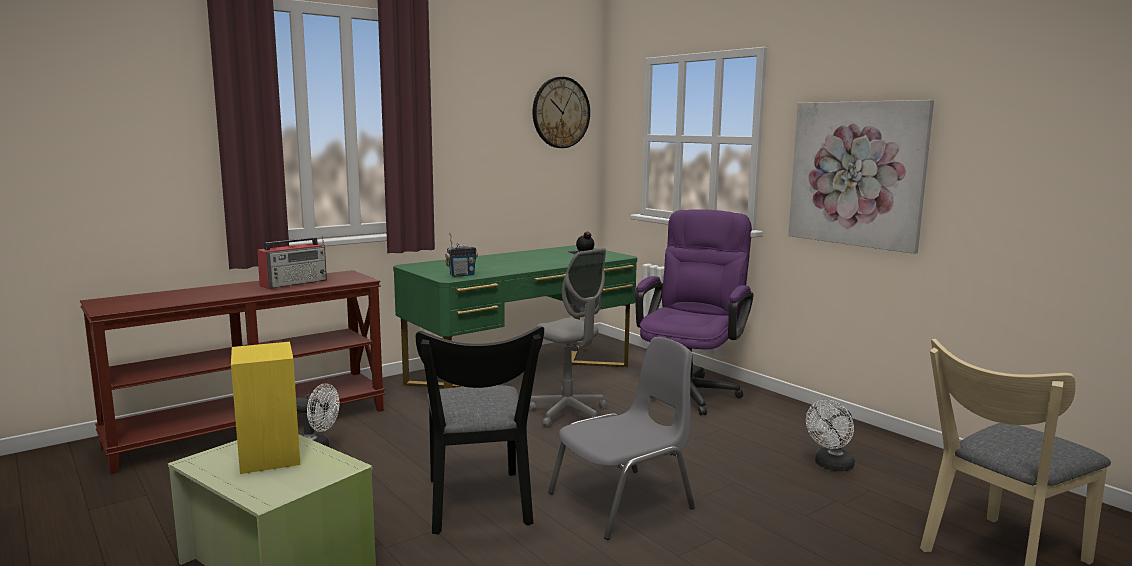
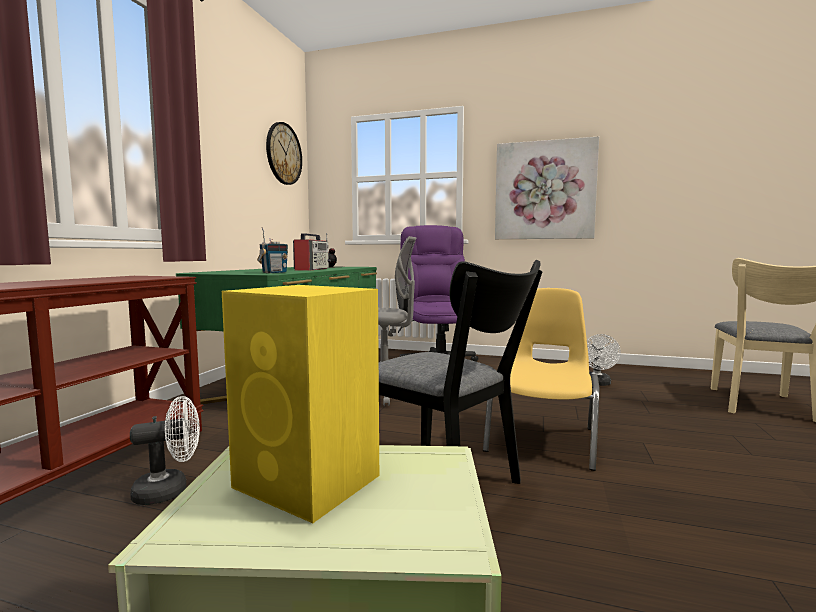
camera: 35 degrees left, 5 degrees down
radio [257,236,327,289] -> radio moved to [293,233,331,271]
grey chair [548,337,695,540] -> yellow chair [483,288,600,471]

